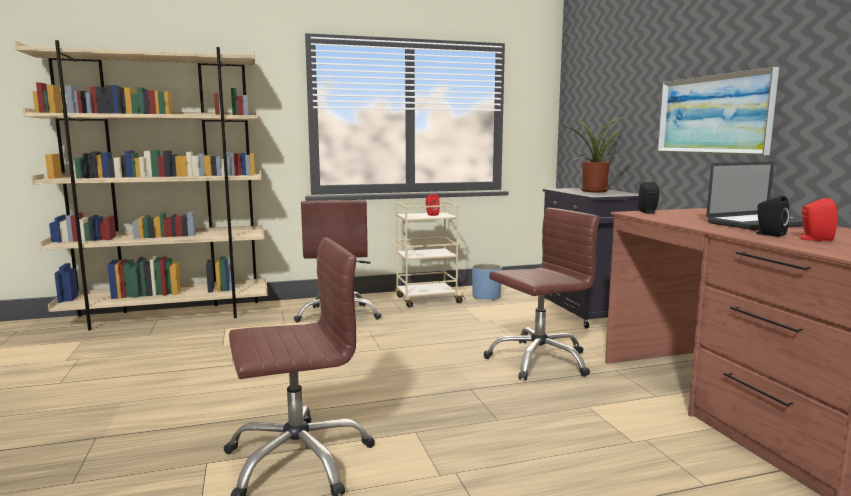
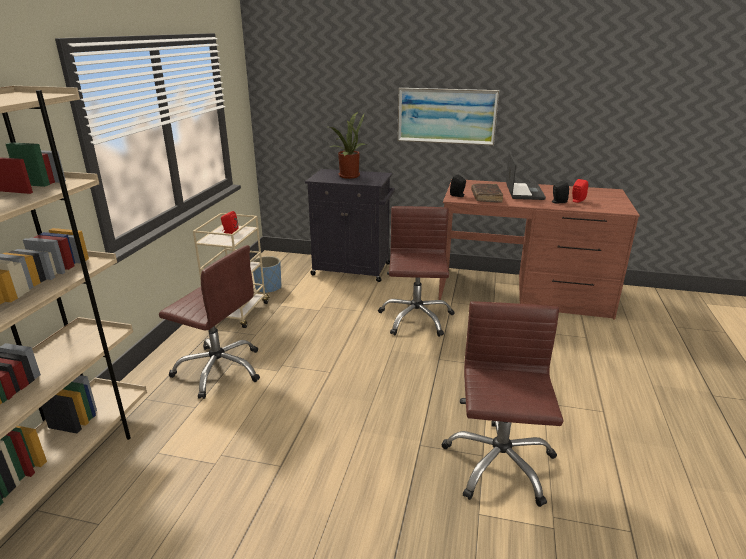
camera: 60 degrees left, 15 degrees up
none -> brown book [471,184,503,203]

